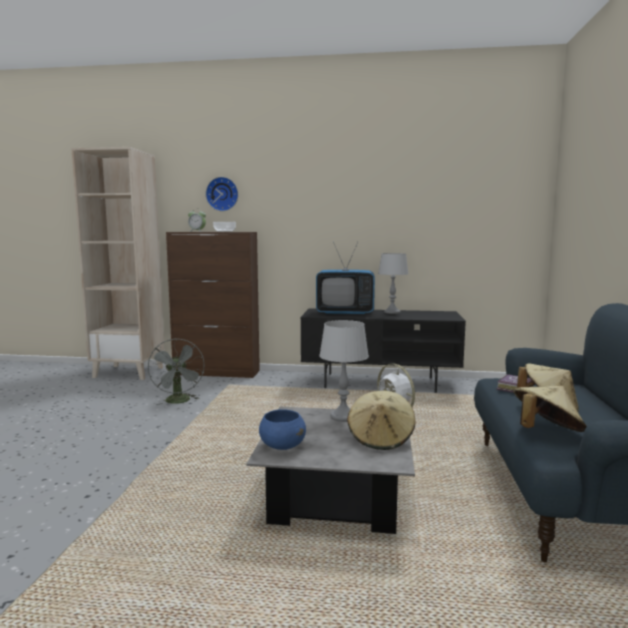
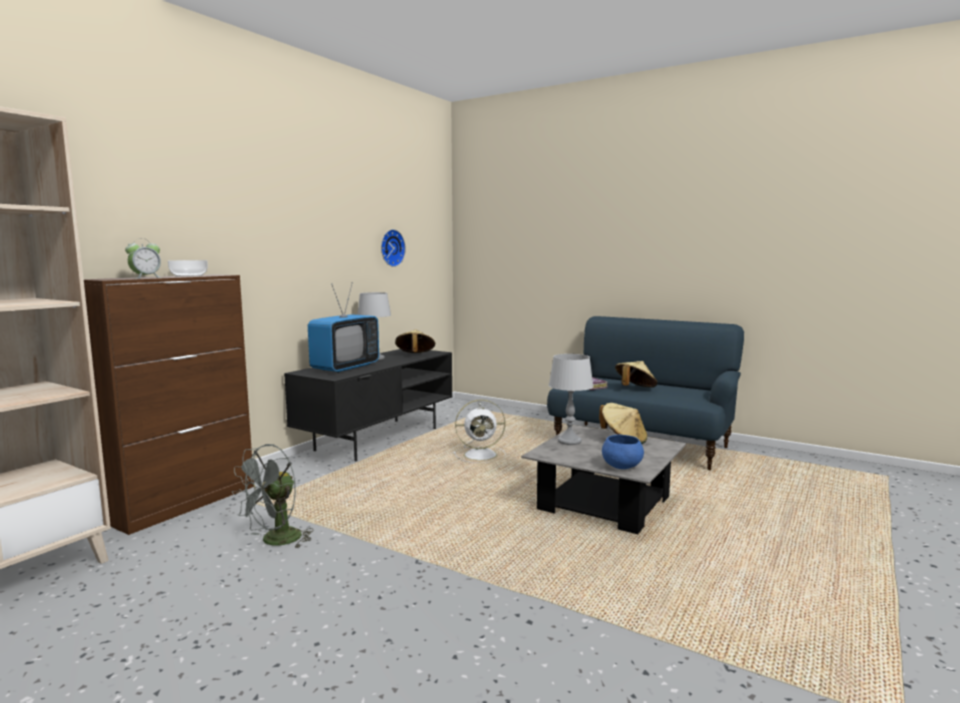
camera: 65 degrees left, 0 degrees up
grey fan [148,339,205,405] -> grey fan turned 120 degrees clockwise [231,444,314,548]
wall clock [206,177,238,211] -> wall clock moved to [381,229,406,267]
beige hat [513,386,587,432] -> beige hat moved to [395,330,435,353]

